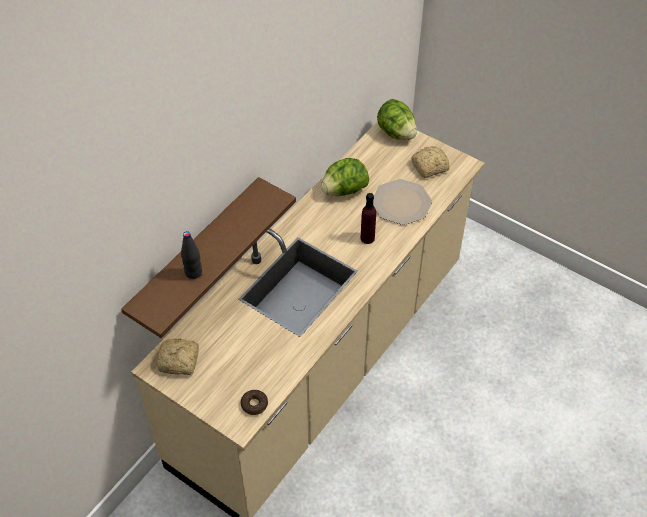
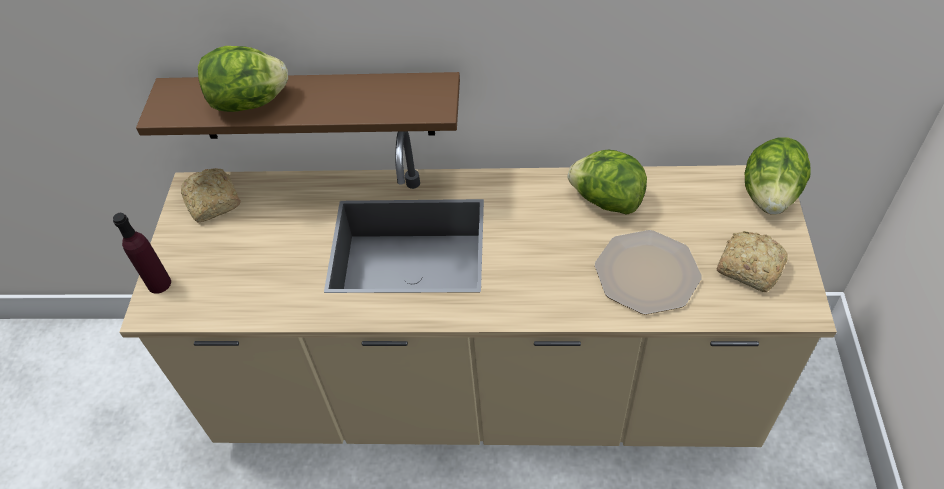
camera: 60 degrees right, 0 degrees up
black bottle [181,231,202,279] -> lettuce [198,46,288,112]
donut [241,390,268,415] -> none
purple bottle [361,193,376,244] -> purple bottle moved to [113,213,171,294]

